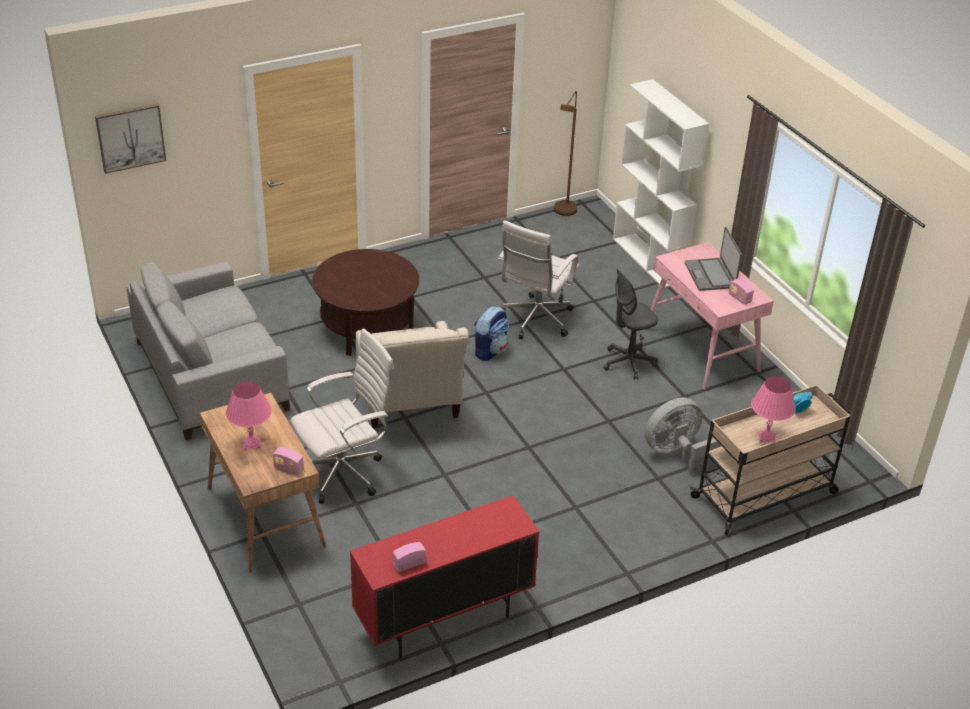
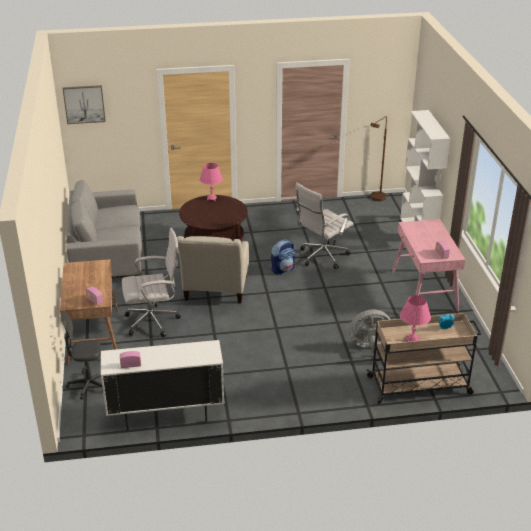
camera: 20 degrees right, 5 degrees down
pink table lamp [226,381,272,451] -> pink table lamp moved to [200,163,223,201]
red cabinet [350,496,540,659] -> white cabinet [101,340,225,431]
grey office chair [604,268,658,380] -> grey office chair moved to [61,310,102,400]
laptop [685,227,742,291] -> none

